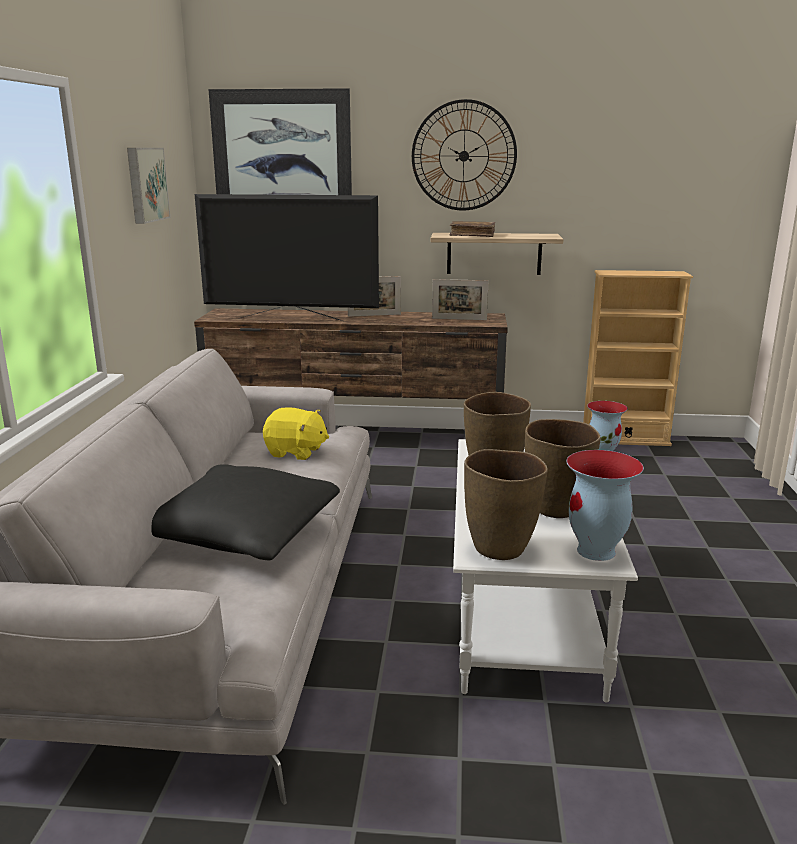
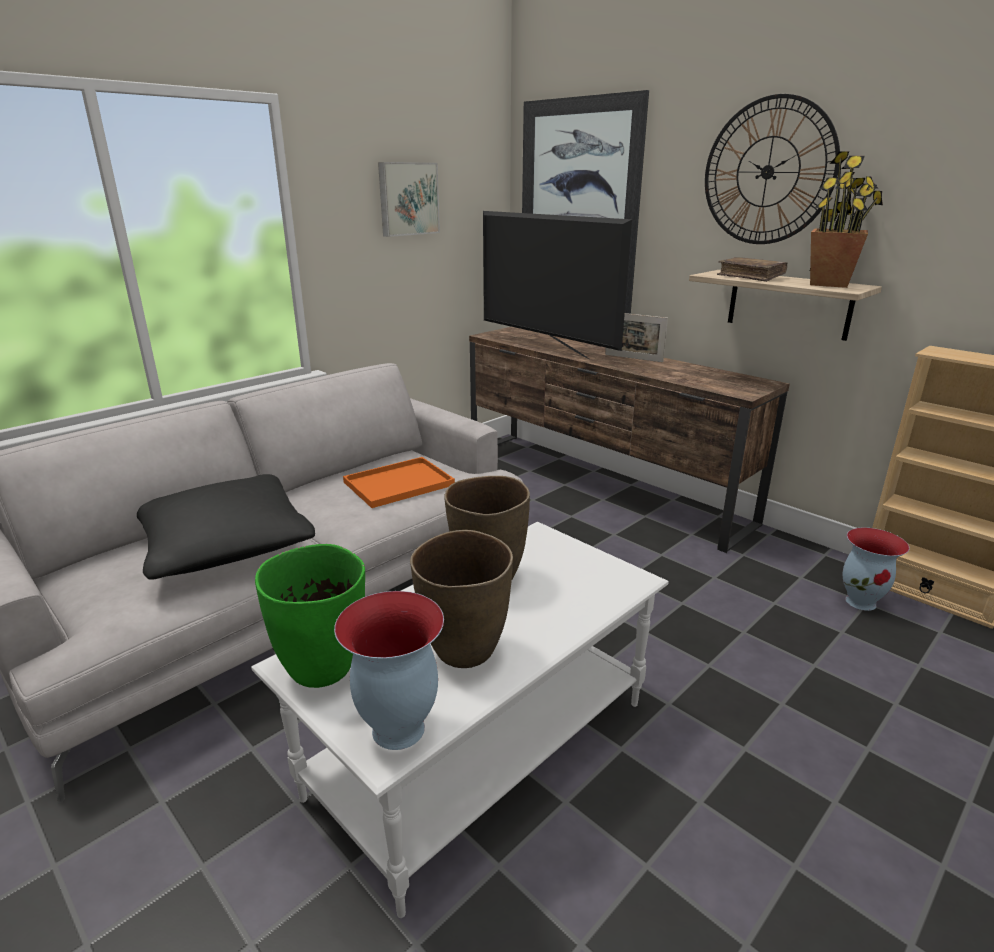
camera: 40 degrees right, 5 degrees up
yellow plush toy [263,407,329,460] -> orange tray [343,457,455,508]
picture frame [432,279,488,320] -> none
brown vase [464,449,548,560] -> green vase [255,544,365,688]
none -> potted plant [810,151,883,288]

